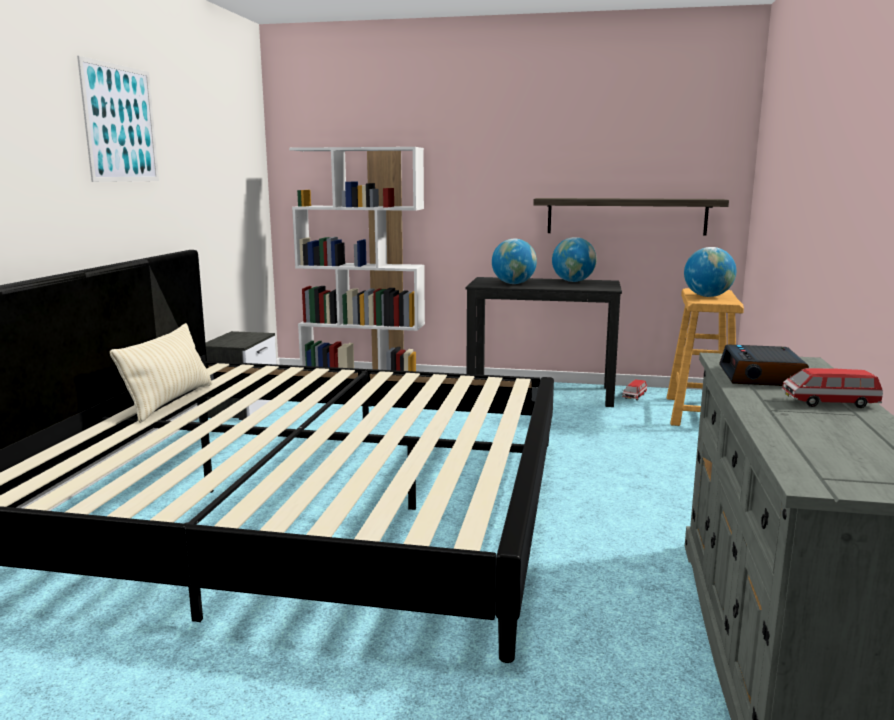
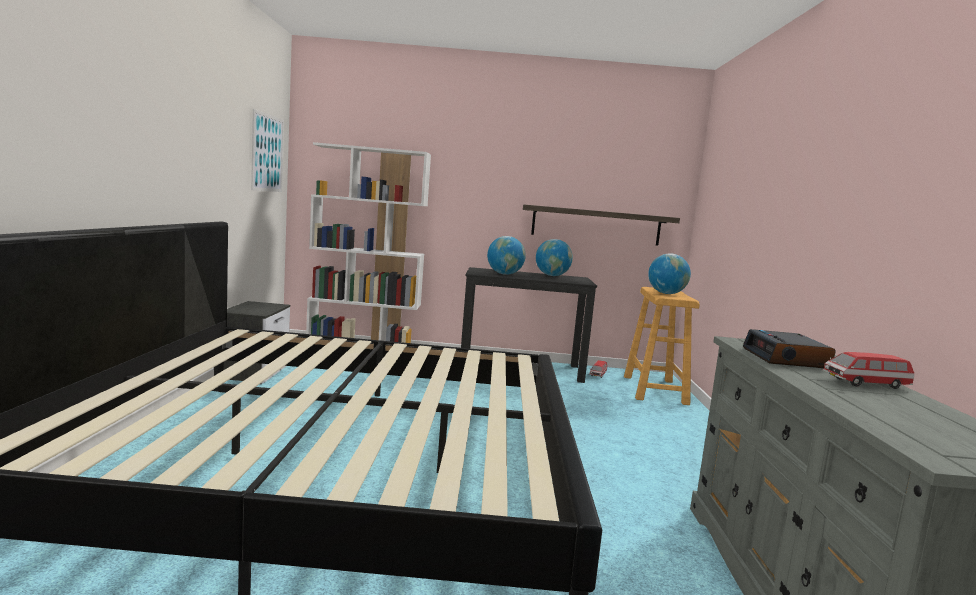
camera: 10 degrees left, 5 degrees down
picture [77,56,159,182] -> picture moved to [251,109,284,192]
beige pillow [110,323,212,423] -> none

